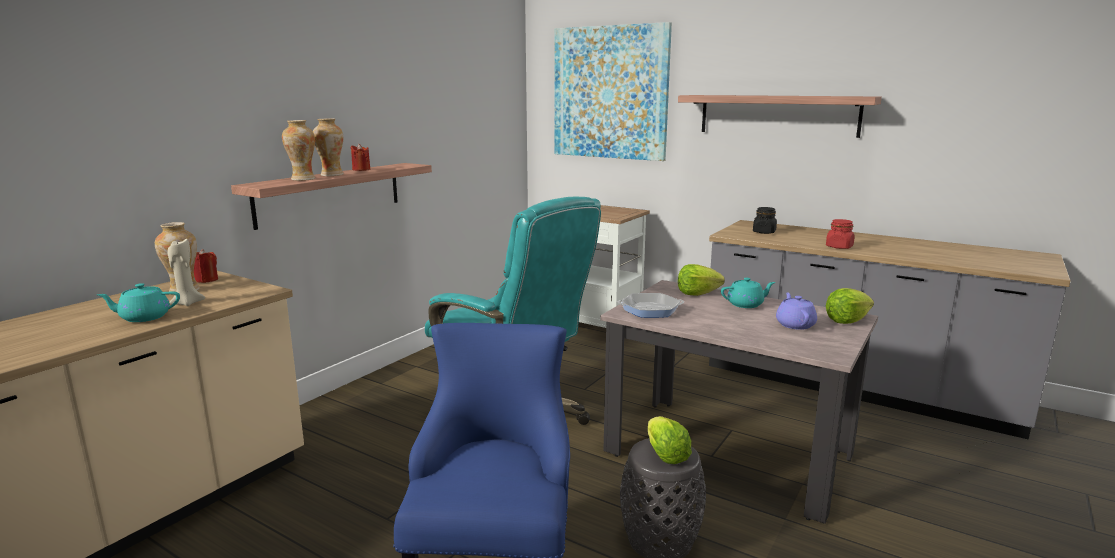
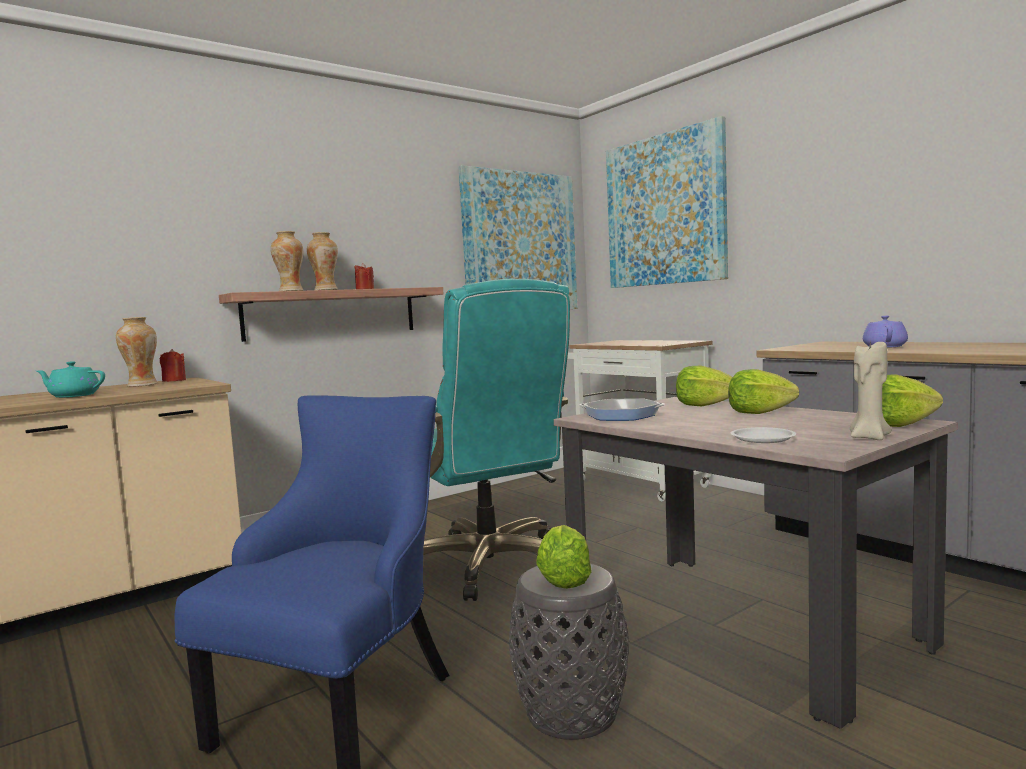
camera: 20 degrees right, 10 degrees down
beige candle [168,239,205,306] -> beige candle moved to [850,342,892,440]
shelf [678,95,882,138] -> none
turquoise teapot [721,278,775,308] -> lettuce [728,369,799,414]
black jar [753,207,777,234] -> none
purple teapot [776,292,817,330] -> purple teapot moved to [863,316,908,348]
red jar [826,219,855,249] -> none
none -> picture [458,165,577,309]
none -> white plate [731,427,796,443]

